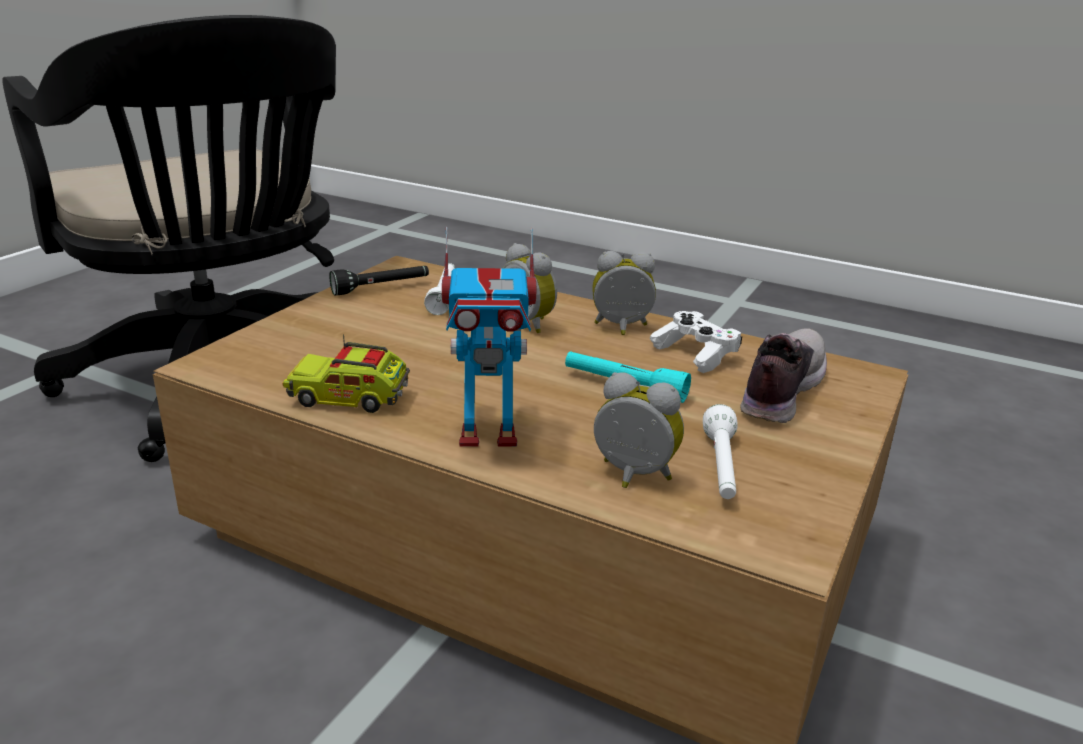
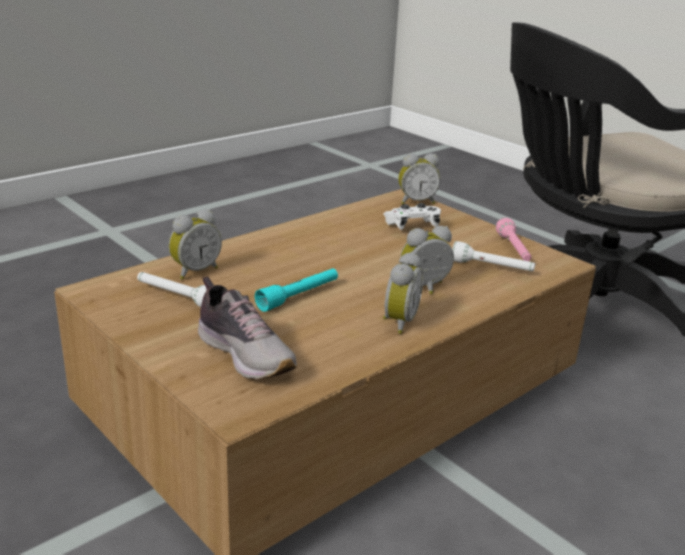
camera: 110 degrees right, 0 degrees up
toy truck [282,334,410,413] -> none
black flashlight [329,266,429,295] -> pink flashlight [496,218,531,261]
toy robot [442,227,536,447] -> none
white game controller [650,311,742,373] -> white game controller moved to [383,203,441,230]
none -> alarm clock [398,153,441,204]

